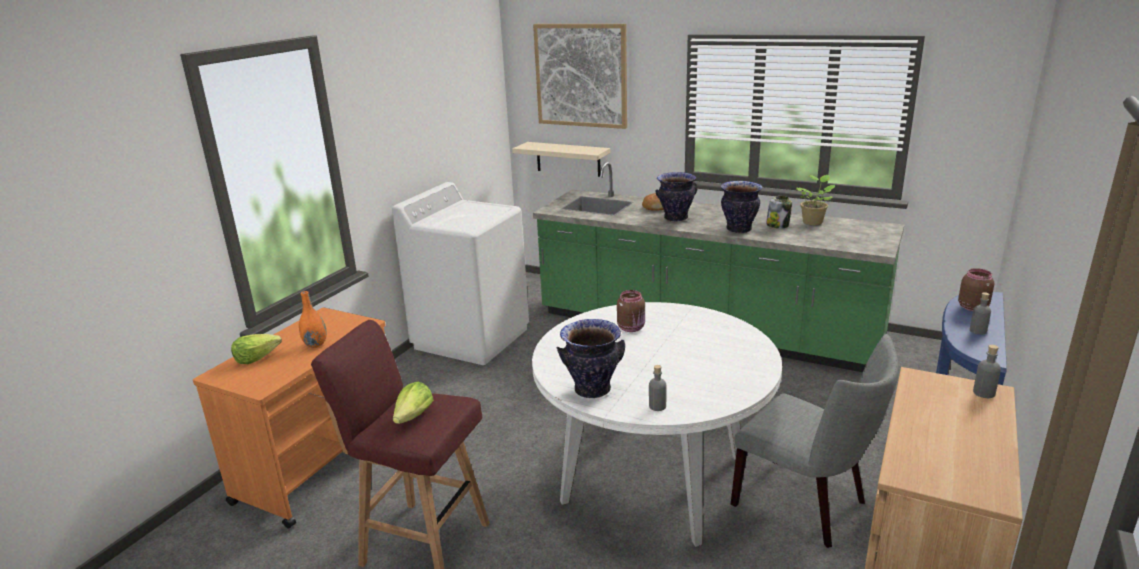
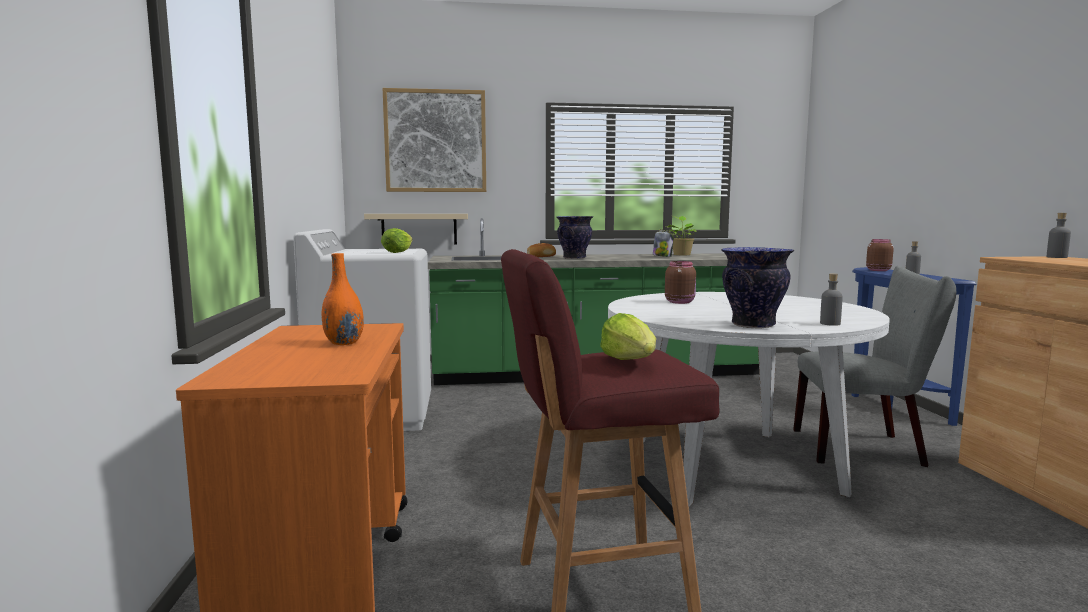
camera: 35 degrees left, 15 degrees down
lettuce [231,334,282,364] -> lettuce moved to [381,228,413,253]
vase [721,181,763,233] -> none

